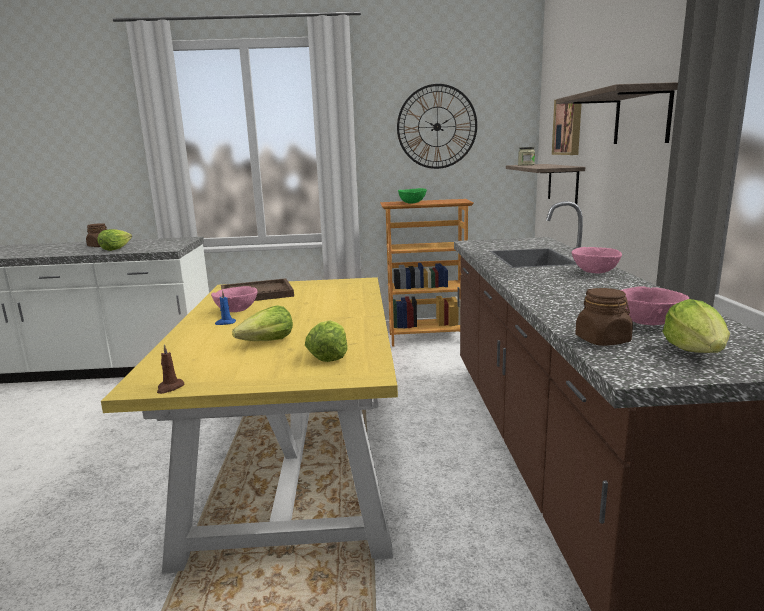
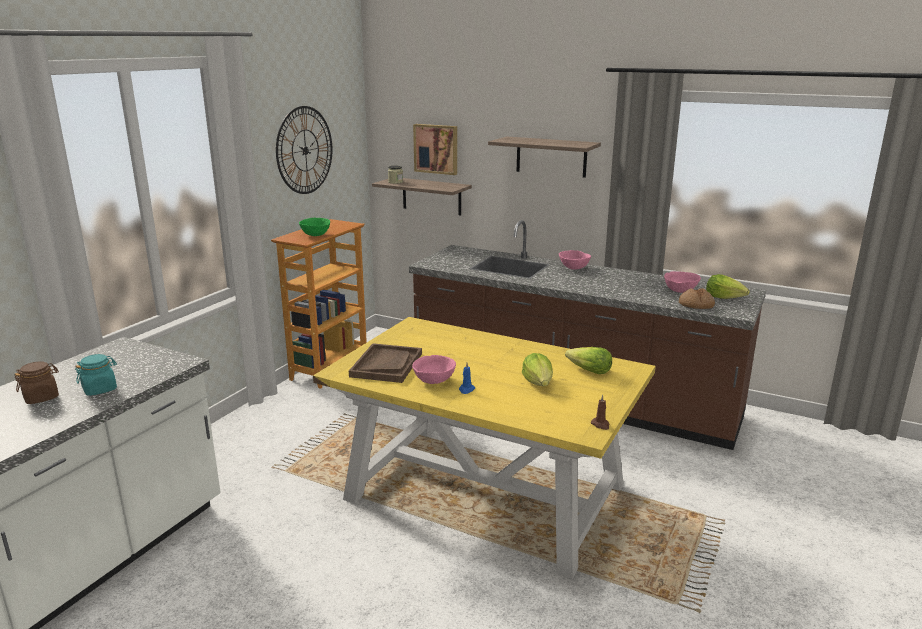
camera: 60 degrees left, 5 degrees up
lettuce [97,229,132,251] -> turquoise jar [75,354,117,396]
brown jar [575,288,633,346] -> bread [679,288,715,309]

